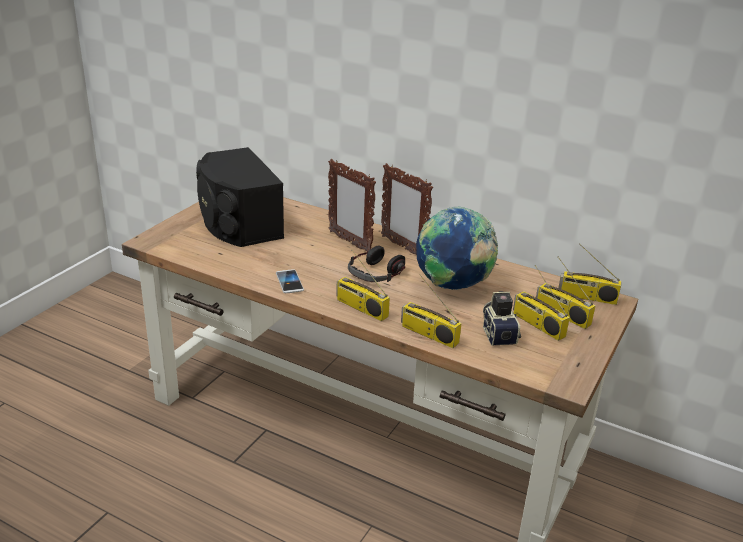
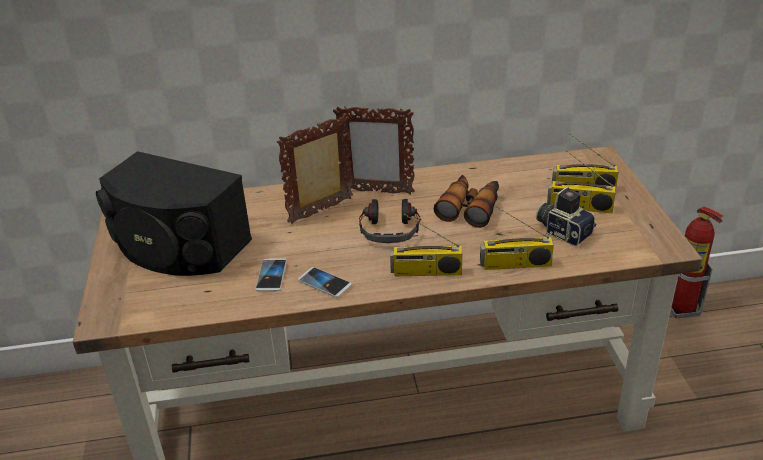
camera: 35 degrees left, 5 degrees up
picture frame [328,159,376,251] -> picture frame turned 135 degrees clockwise [277,114,353,224]
globe [416,207,498,290] -> binoculars [434,175,499,228]
radio [558,243,621,305] -> none
none -> phone [255,258,287,292]
none -> fire extinguisher [671,206,724,319]

